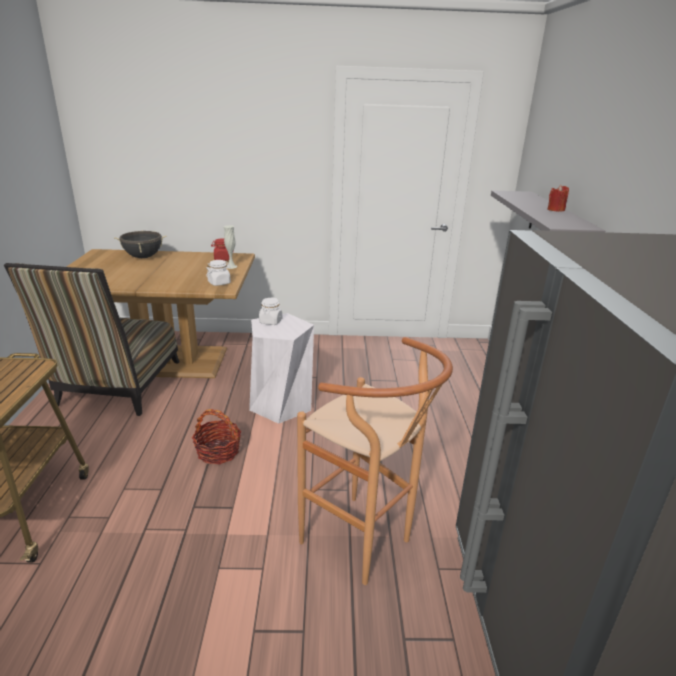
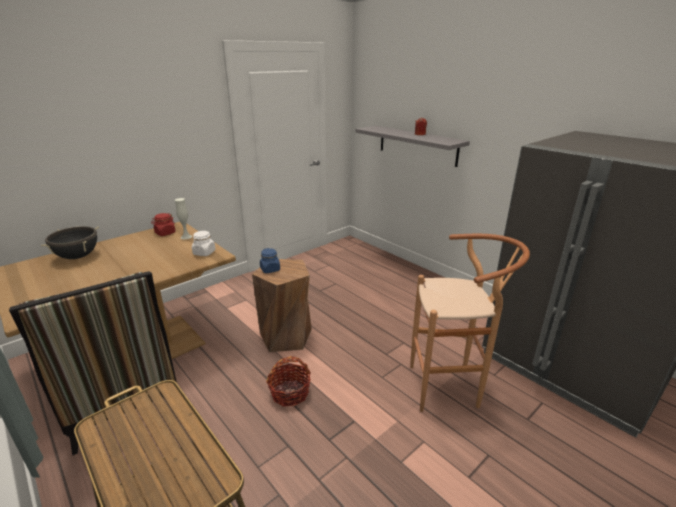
camera: 40 degrees left, 0 degrees up
white stool [249,313,314,424] -> brown stool [252,259,312,352]
white jar [259,297,282,325] -> blue jar [260,248,280,273]

